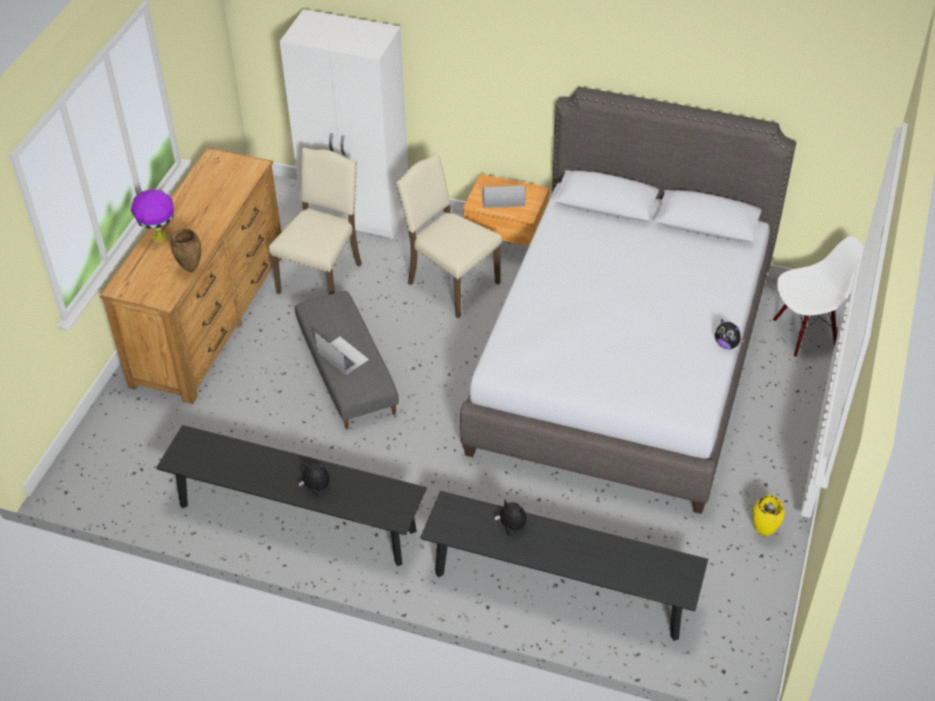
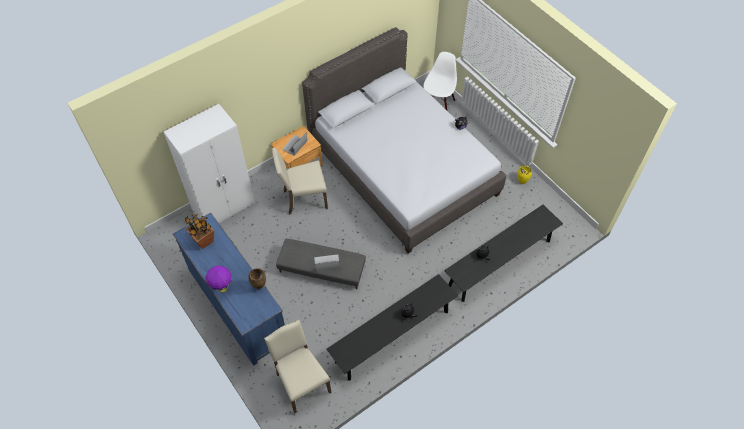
camera: 55 degrees left, 10 degrees up
brown dresser [99,147,282,404] -> blue dresser [173,213,285,366]
beige chair [269,147,362,294] -> beige chair moved to [264,320,331,413]
none -> potted plant [185,210,214,249]

